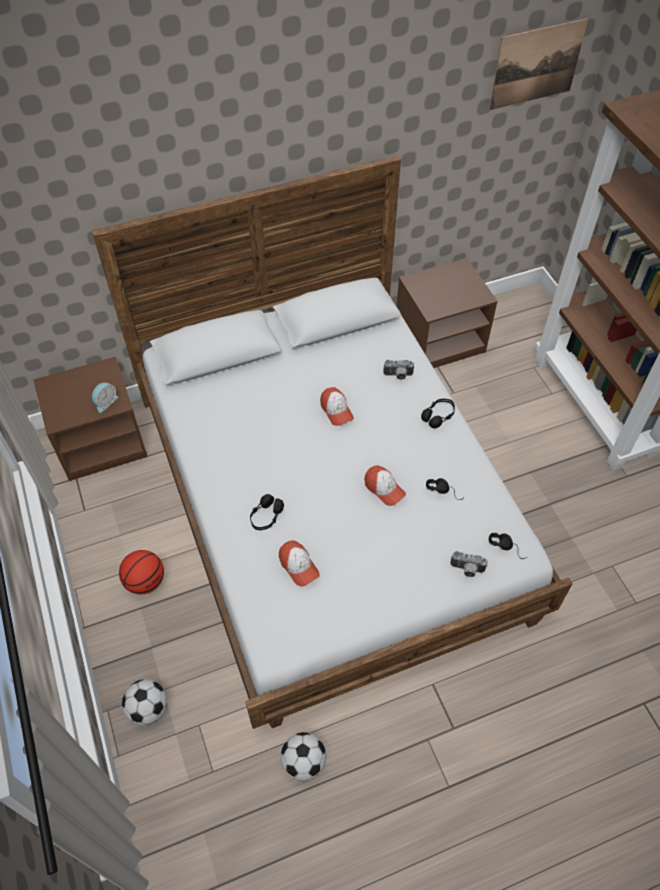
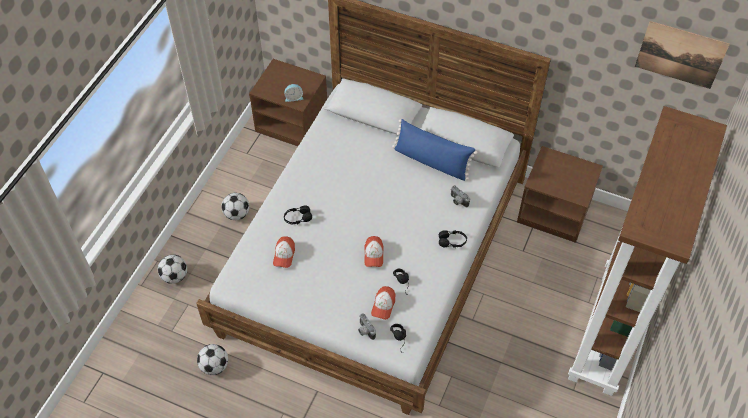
camera: 45 degrees right, 0 degrees up
basketball [119,550,164,594] -> football [221,193,249,220]
cap [320,387,354,426] -> cap moved to [371,286,395,320]
none -> blue pillow [392,119,477,181]

